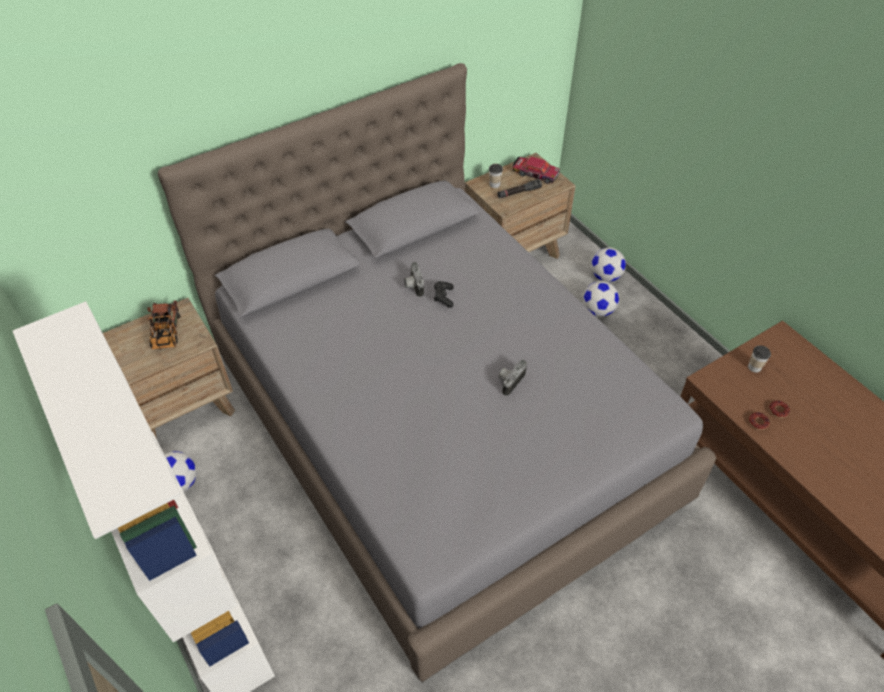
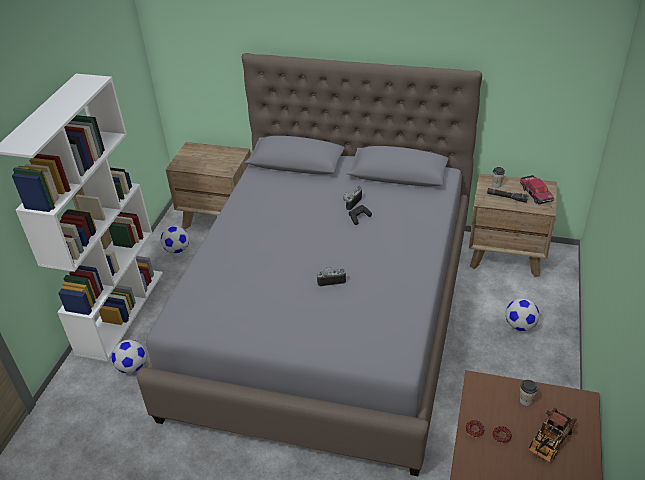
camera: 50 degrees right, 10 degrees down
toy truck [147,300,181,350] -> toy truck moved to [528,407,577,462]
football [591,248,626,282] -> football moved to [111,340,146,373]

